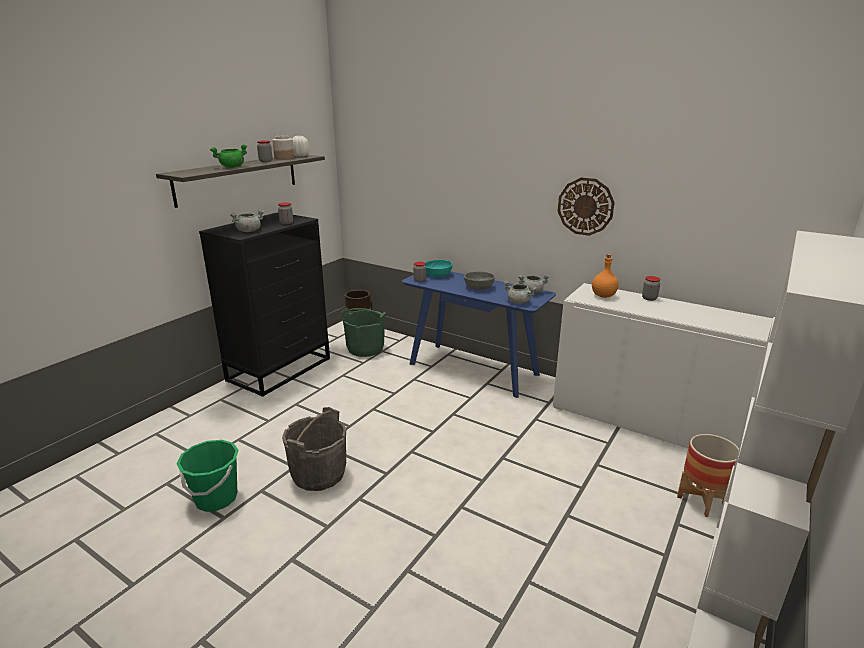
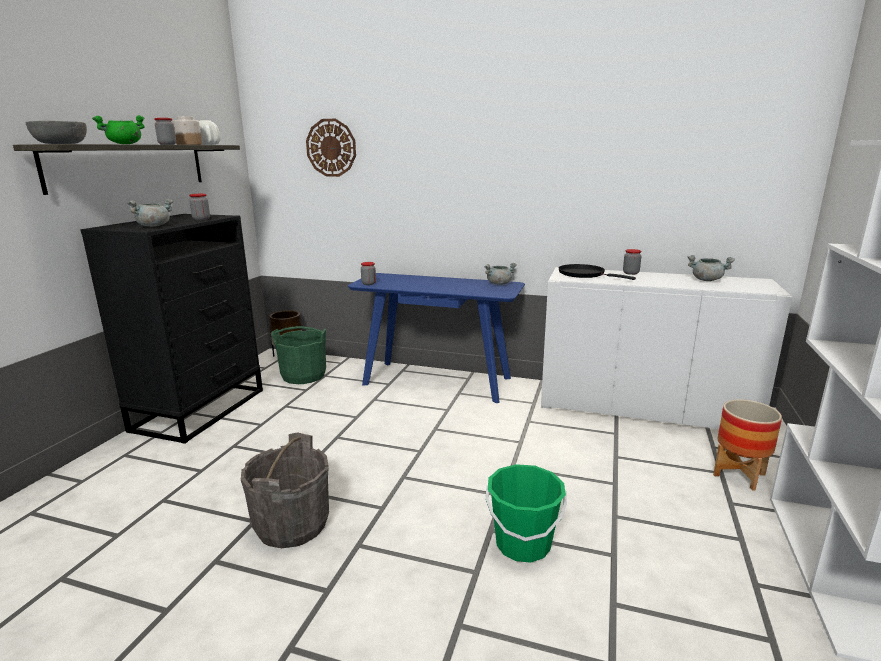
camera: 15 degrees left, 5 degrees down
green bucket [177,440,239,512] -> green bucket moved to [486,464,567,563]
turquoise bowl [425,260,452,277] -> none
grey bowl [464,271,495,290] -> grey bowl moved to [26,121,87,144]
grey cooking pot [504,281,537,304] -> grey cooking pot moved to [688,255,735,281]
wall clock [558,177,615,236] -> wall clock moved to [306,119,356,177]
orange bottle [592,254,619,298] -> black frying pan [559,264,636,280]

